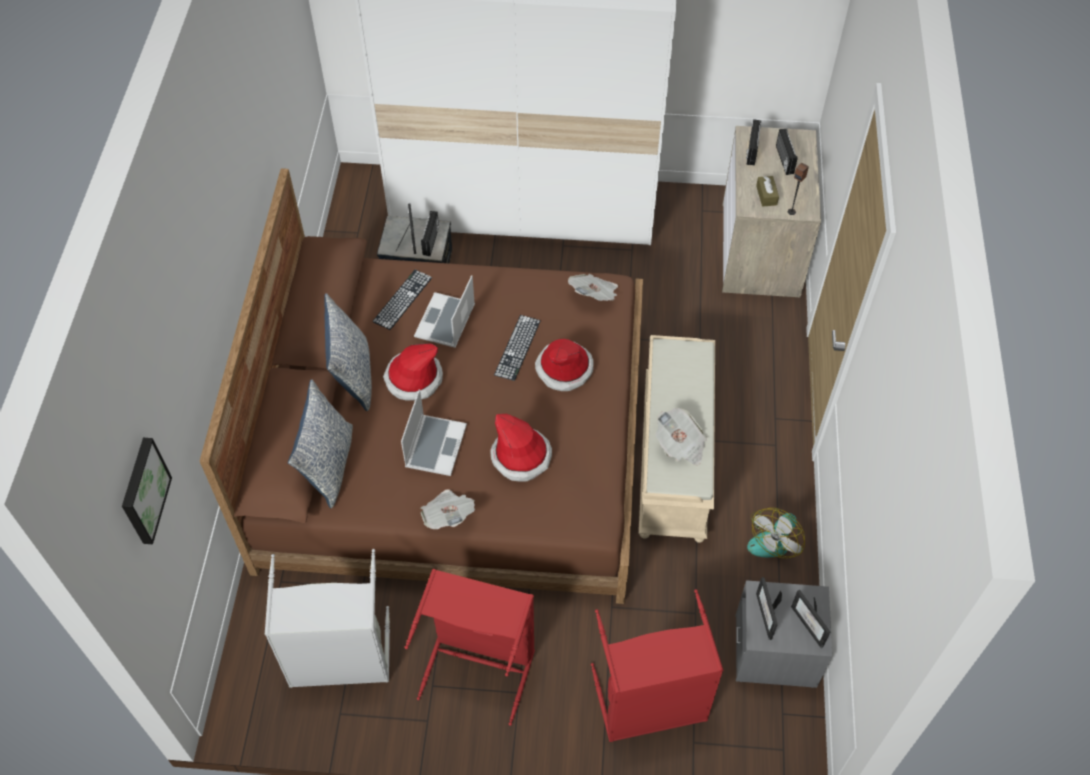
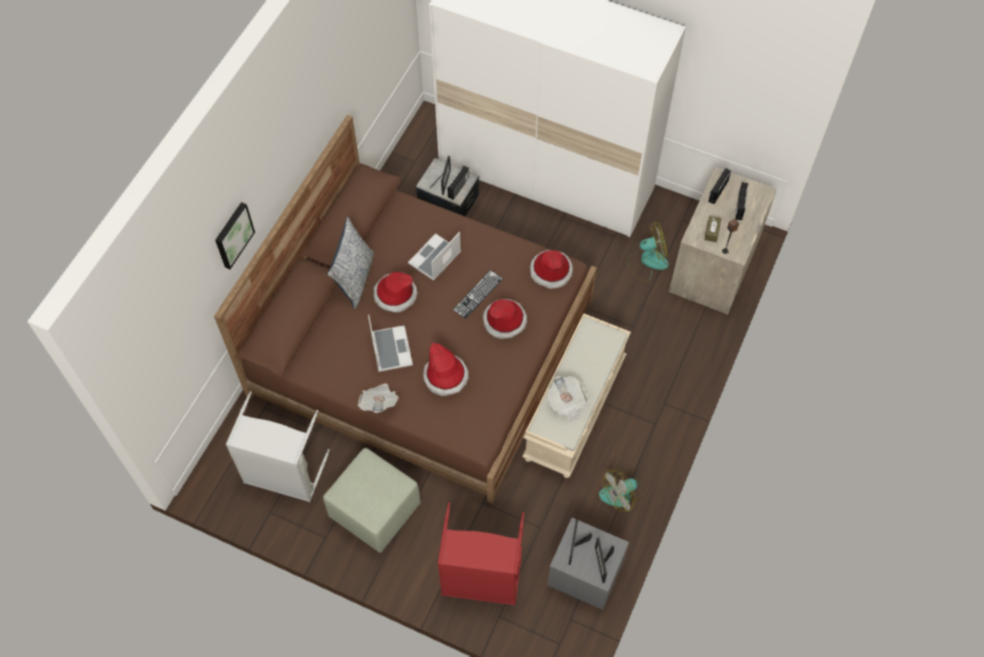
camera: 20 degrees right, 5 degrees up
picture [122,438,172,544] -> picture moved to [215,202,255,269]
pillow [288,379,353,508] -> none
keyboard [372,270,432,330] -> none
laptop [401,389,467,476] -> laptop turned 45 degrees counterclockwise [368,315,413,372]
red laundry basket [405,569,535,726] -> green ottoman [323,448,421,553]
newspaper [568,274,618,301] -> hat [530,250,573,289]
none -> fan [627,222,669,282]

